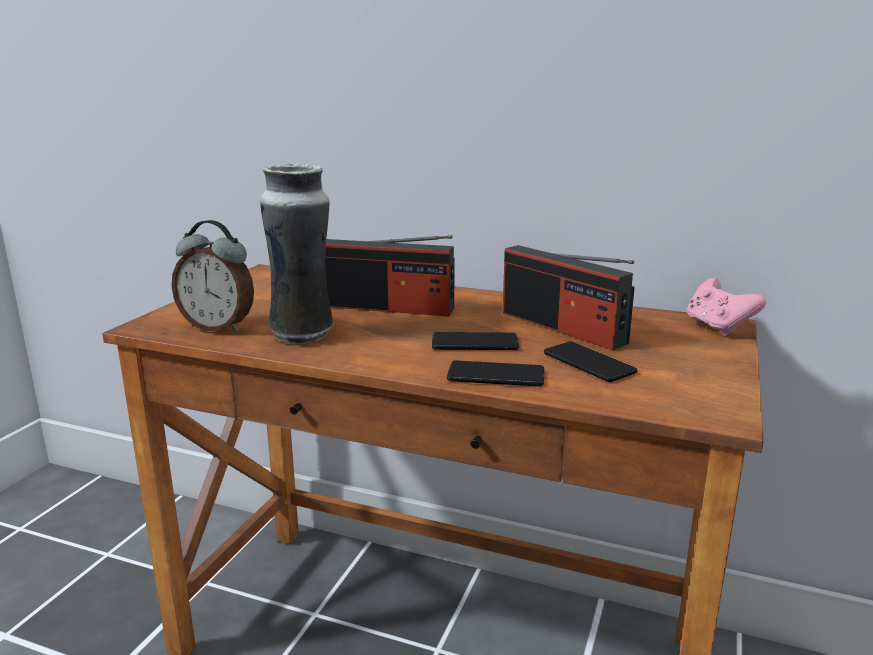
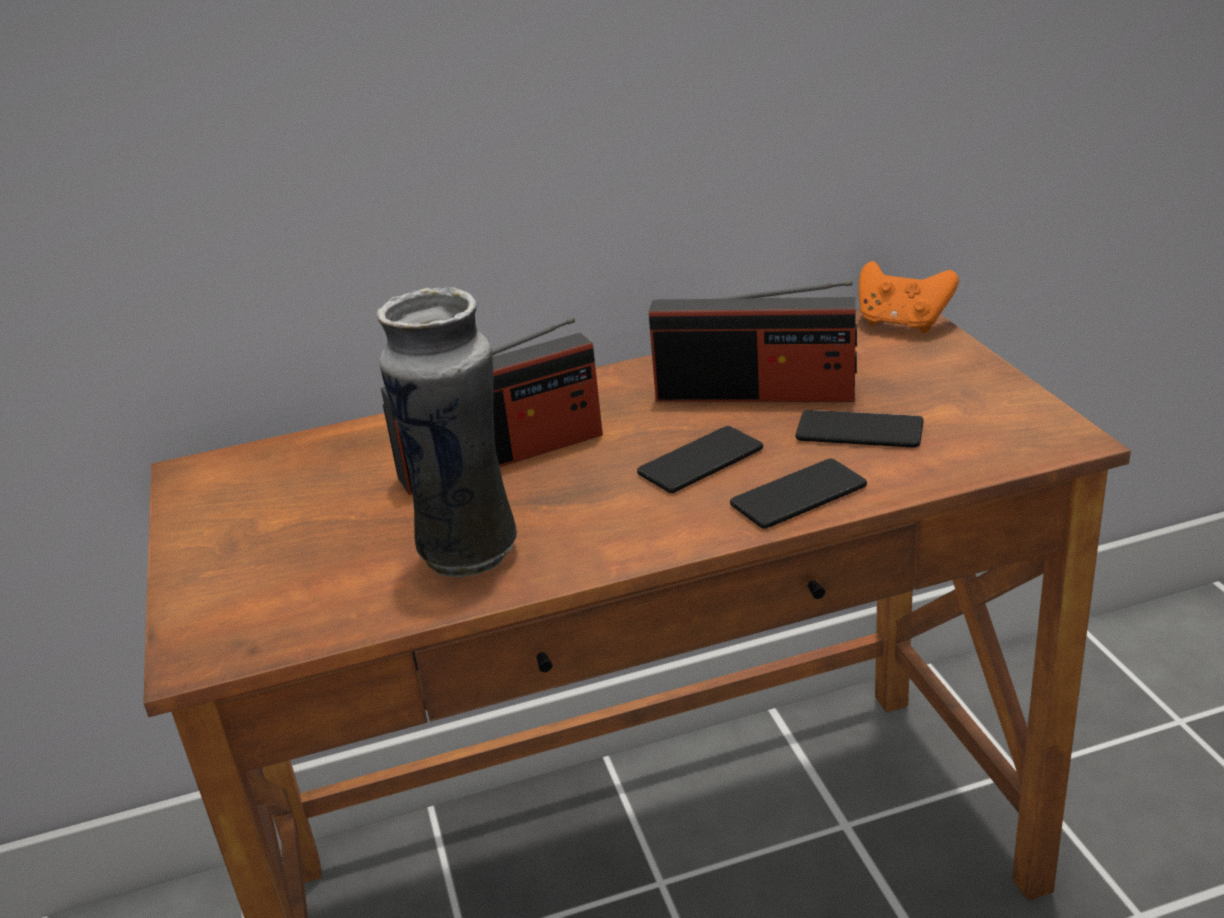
camera: 35 degrees left, 10 degrees up
alarm clock [171,220,254,333] -> none
pink game controller [687,278,766,336] -> orange game controller [859,261,959,333]

